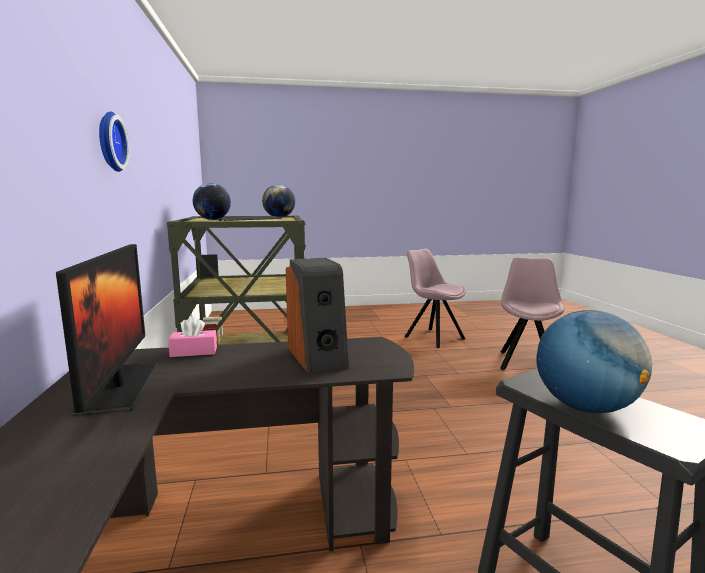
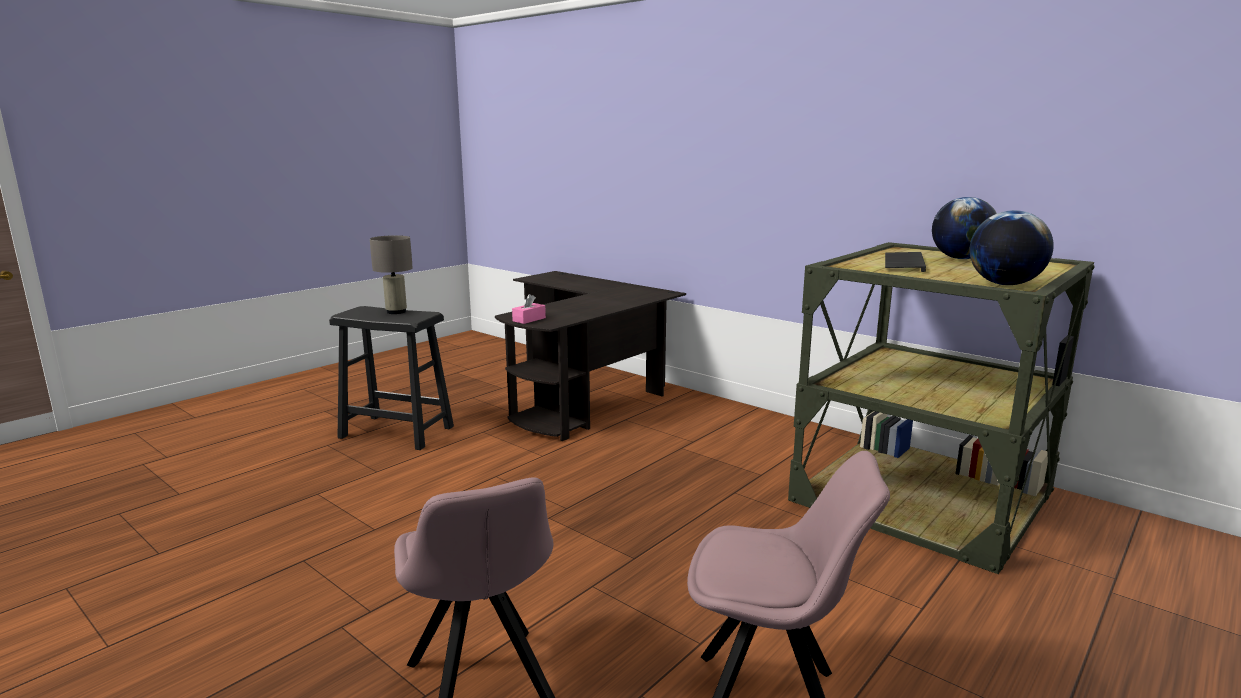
camera: 140 degrees right, 5 degrees up
monitor [56,244,158,416] -> none
wall clock [99,111,130,172] -> none
pink tissue box [168,317,217,357] -> pink tissue box moved to [512,294,546,324]
speaker [286,258,349,374] -> none
globe [537,310,652,413] -> grey table lamp [370,235,412,314]

